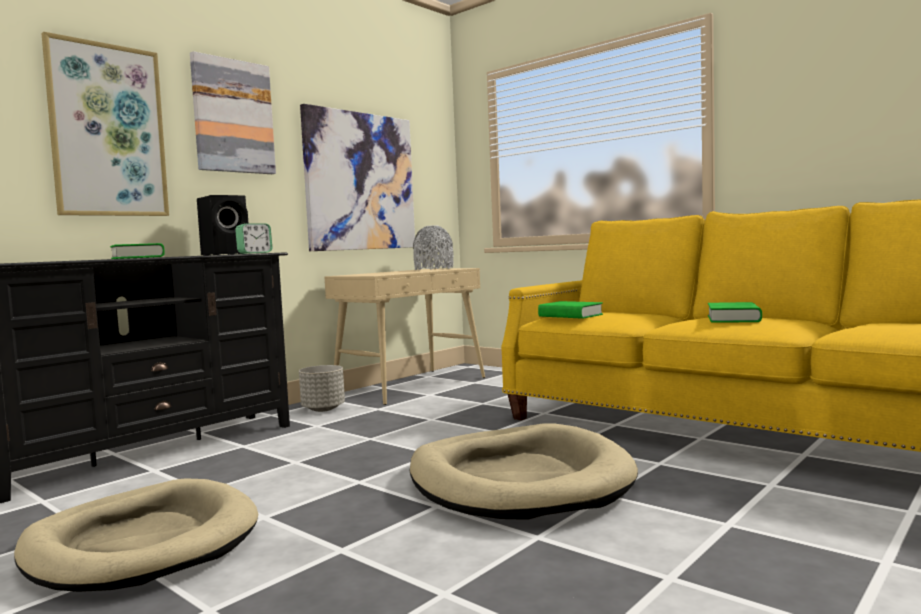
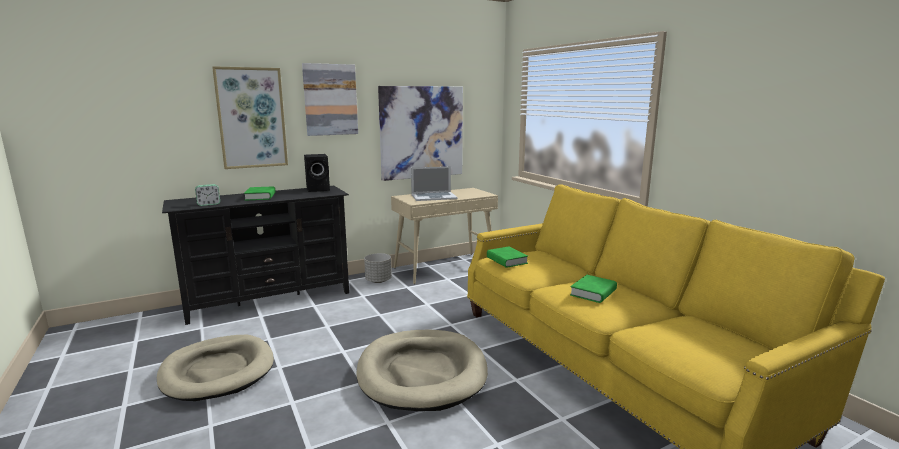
camera: 20 degrees right, 10 degrees up
alarm clock [235,223,272,254] -> alarm clock moved to [195,184,220,206]
grey vase [413,225,454,270] -> none
none -> laptop [411,166,458,201]

